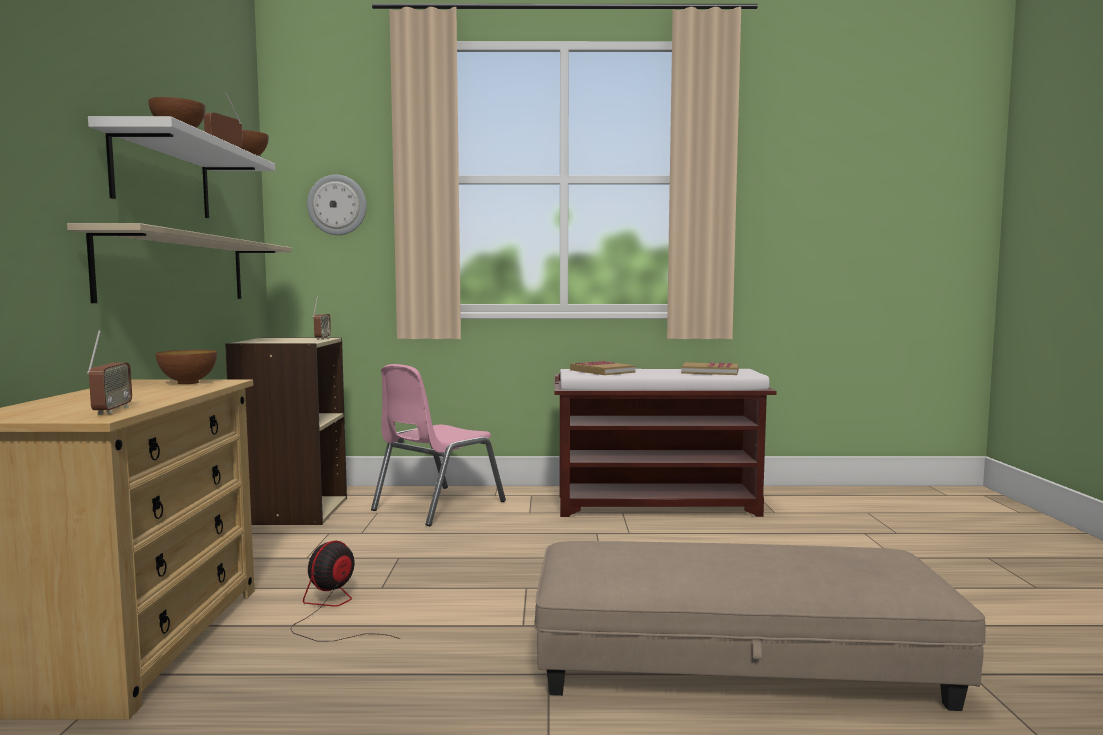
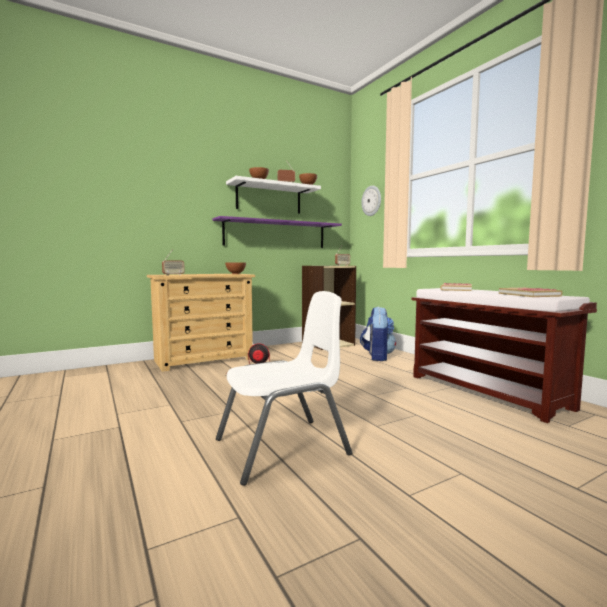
camera: 60 degrees right, 0 degrees up
beige shelf [67,223,292,303] -> purple shelf [212,216,342,248]
pink chair [371,364,506,526] -> backpack [360,307,396,361]
beige ottoman [534,541,985,711] -> white chair [216,291,352,486]

